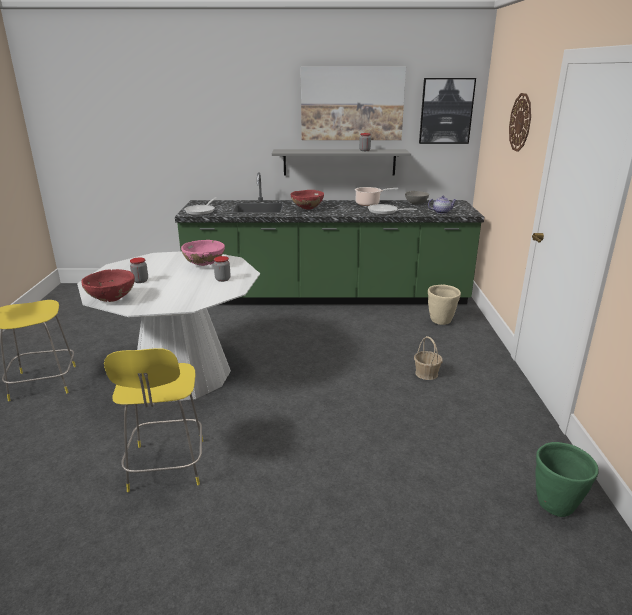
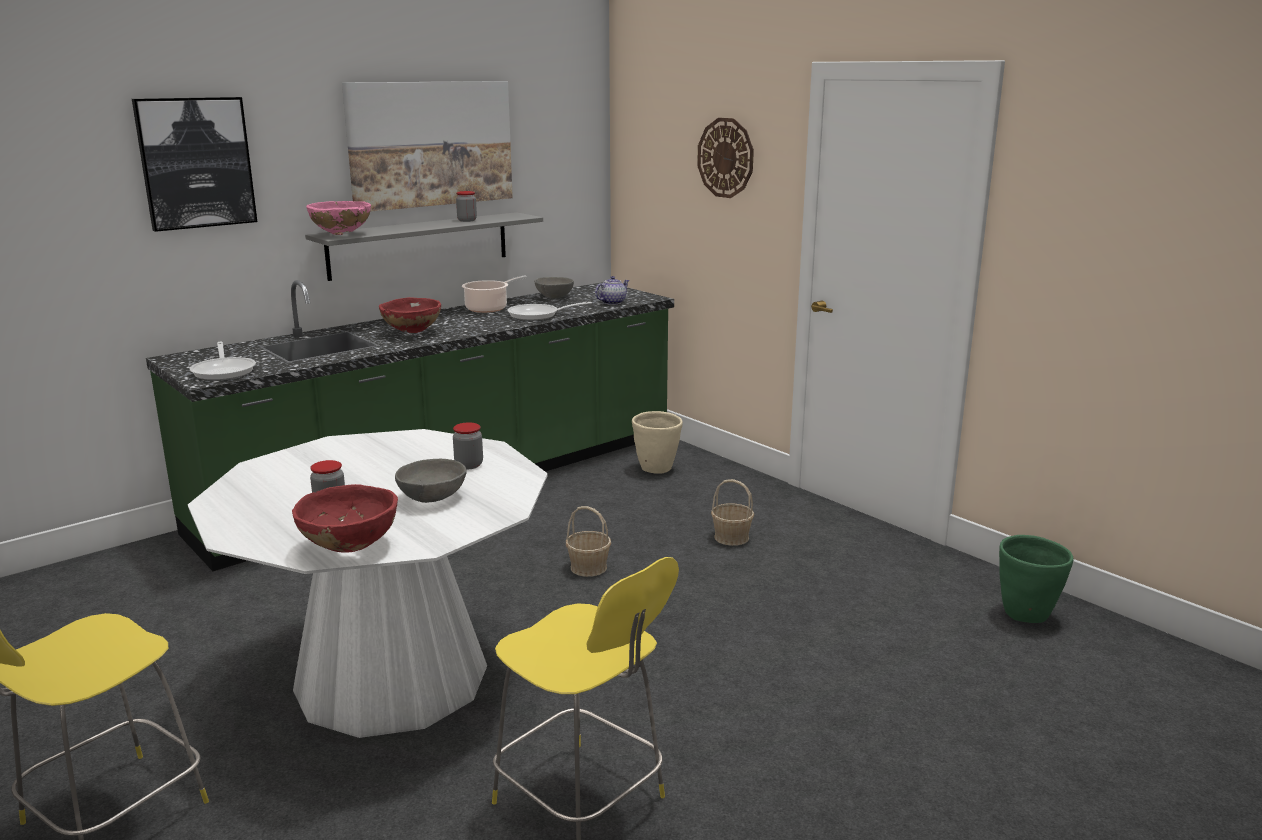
camera: 40 degrees left, 5 degrees down
pink bowl [181,240,225,266] -> pink bowl moved to [306,201,371,235]
picture [419,78,476,144] -> picture moved to [132,97,257,232]
none -> grey bowl [395,459,467,503]
none -> basket [566,506,611,577]

